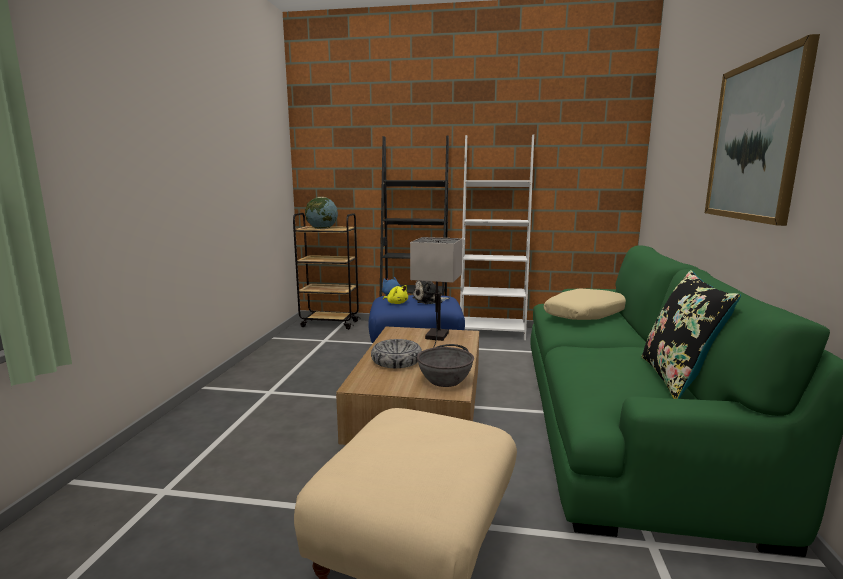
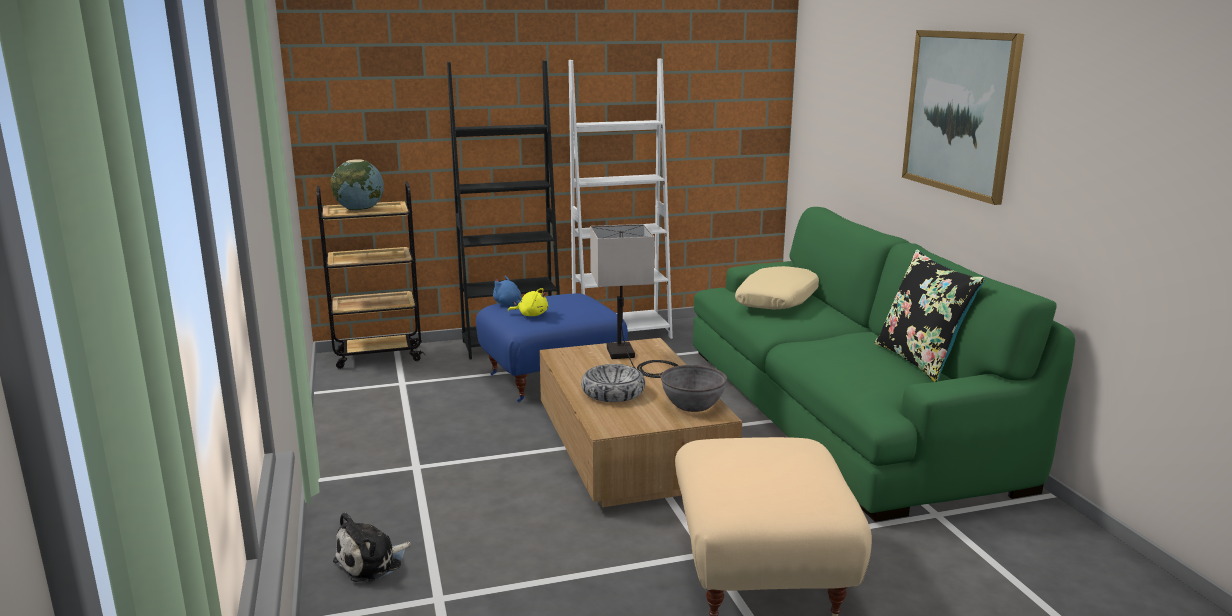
camera: 25 degrees left, 5 degrees up
plush toy [412,280,450,304] -> plush toy moved to [333,512,411,582]

